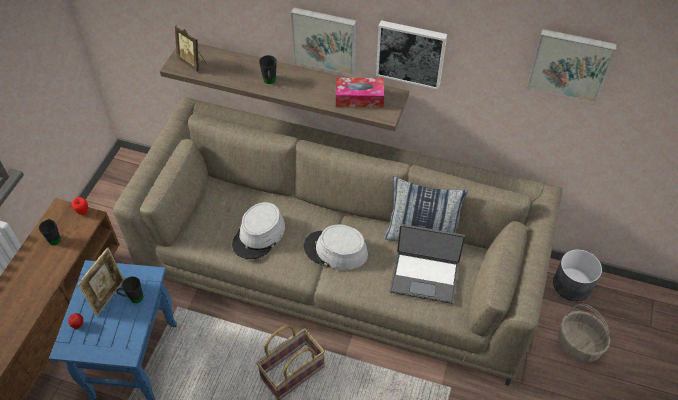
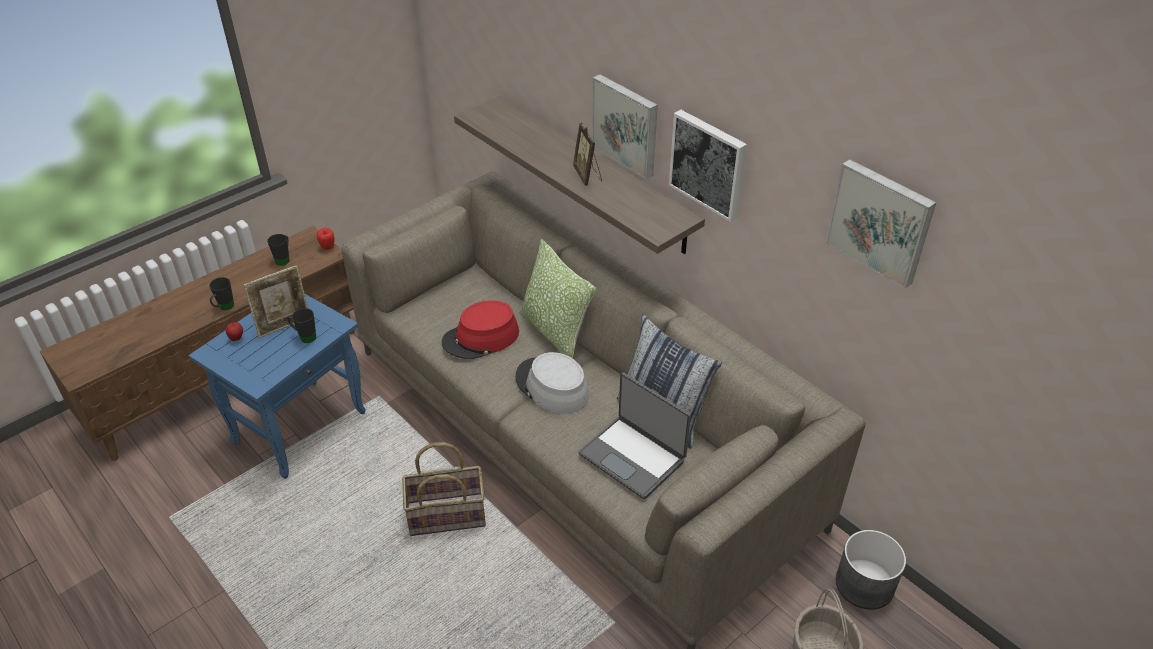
camera: 30 degrees right, 10 degrees down
picture frame [175,25,206,72] -> picture frame moved to [573,122,602,186]
grey hat [232,202,285,259] -> red hat [442,300,519,359]
black mug [259,55,277,84] -> black mug moved to [209,277,234,310]
tissue box [336,78,384,108] -> none
none -> pillow [519,239,596,358]

